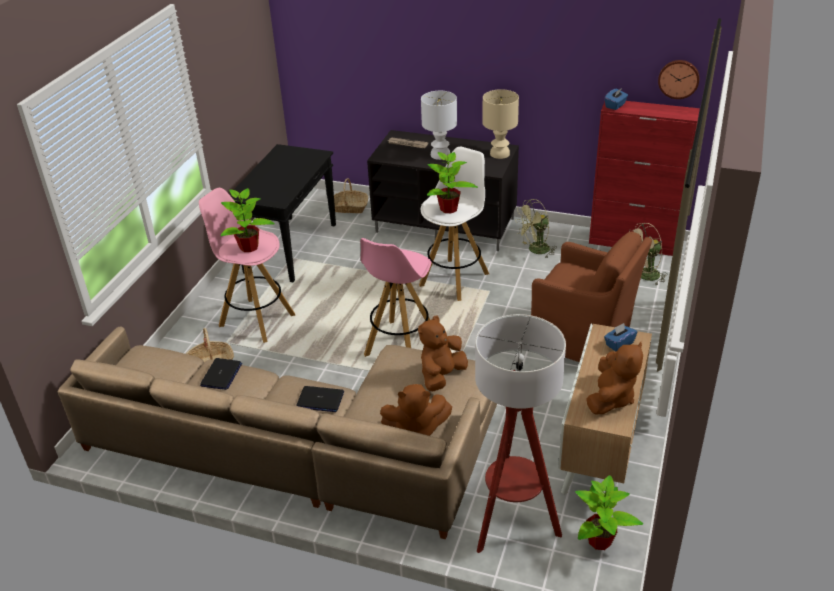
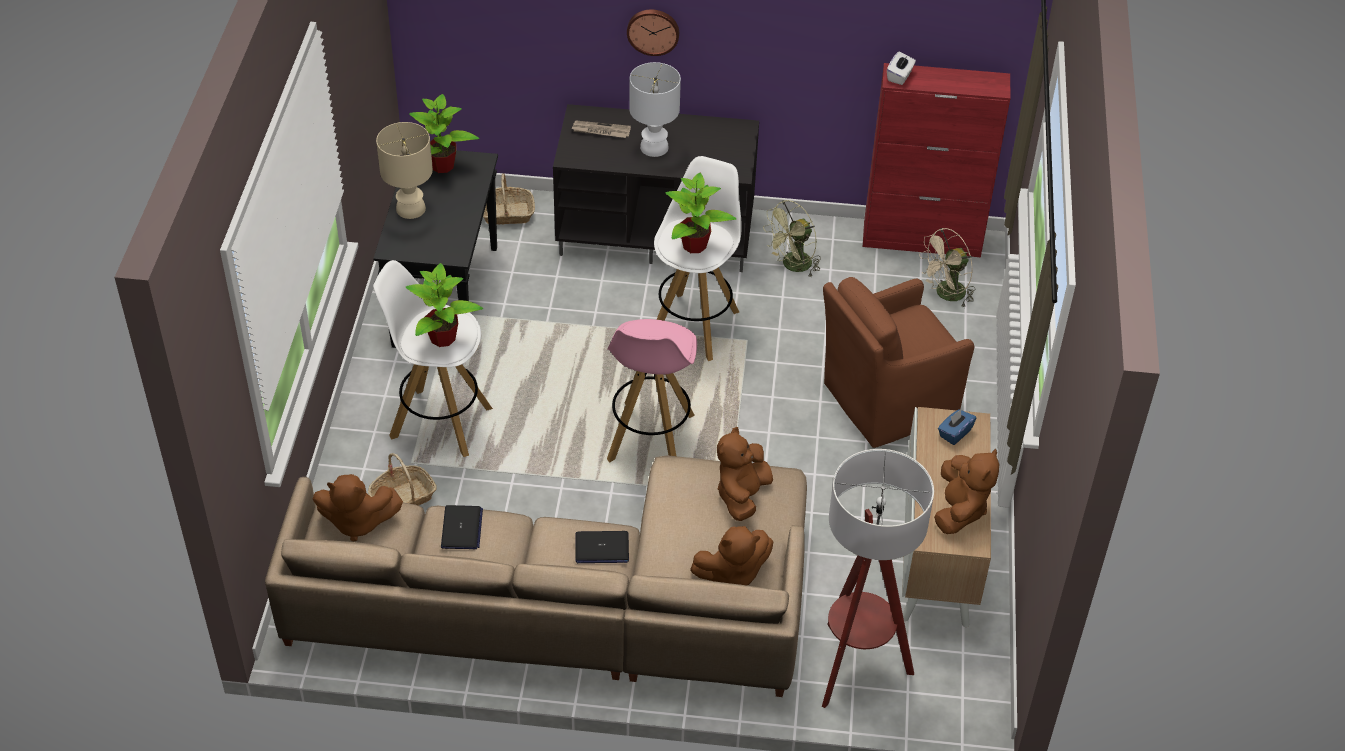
camera: 15 degrees left, 10 degrees up
pink stool [199,188,296,343] -> white stool [373,260,493,457]
beige table lamp [482,89,519,159] -> beige table lamp moved to [376,122,433,219]
brown armchair [531,232,652,362] -> brown armchair turned 135 degrees clockwise [823,277,974,448]
potted plant [575,475,643,550] -> potted plant moved to [409,94,479,173]
blue tissue box [605,88,628,110] -> white tissue box [887,51,916,85]
wall clock [658,60,699,99] -> wall clock moved to [627,9,679,56]
none -> brown plush toy [313,474,403,542]

